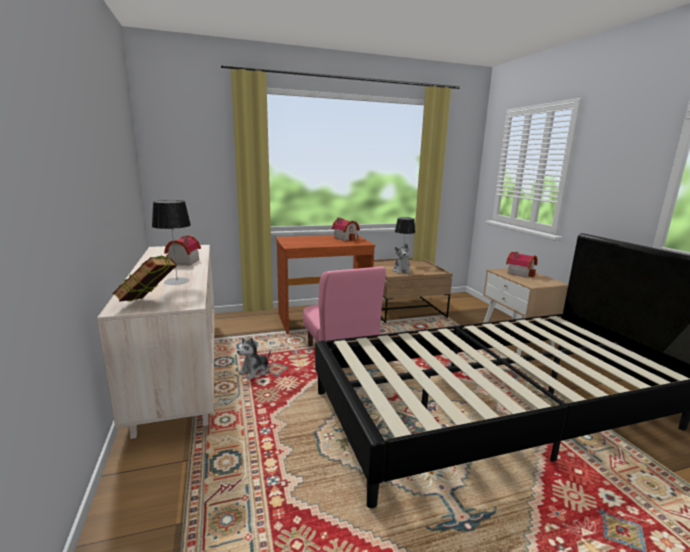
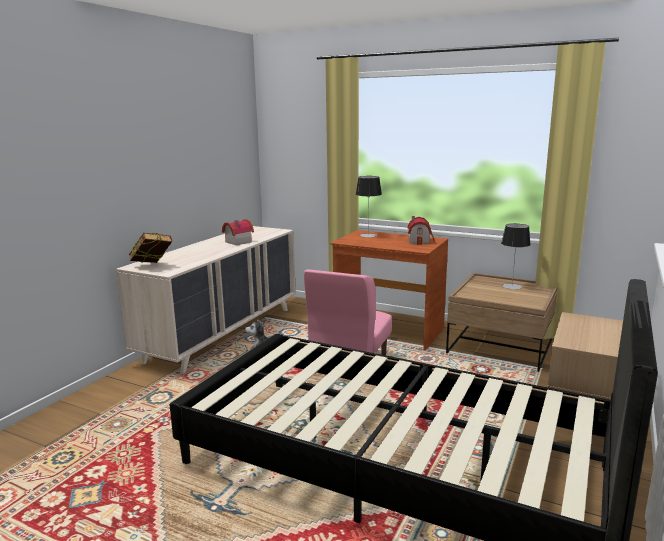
camera: 45 degrees right, 0 degrees up
table lamp [152,200,191,285] -> table lamp moved to [356,176,382,237]
plush toy [393,244,411,274] -> none
toy house [506,252,538,278] -> none

